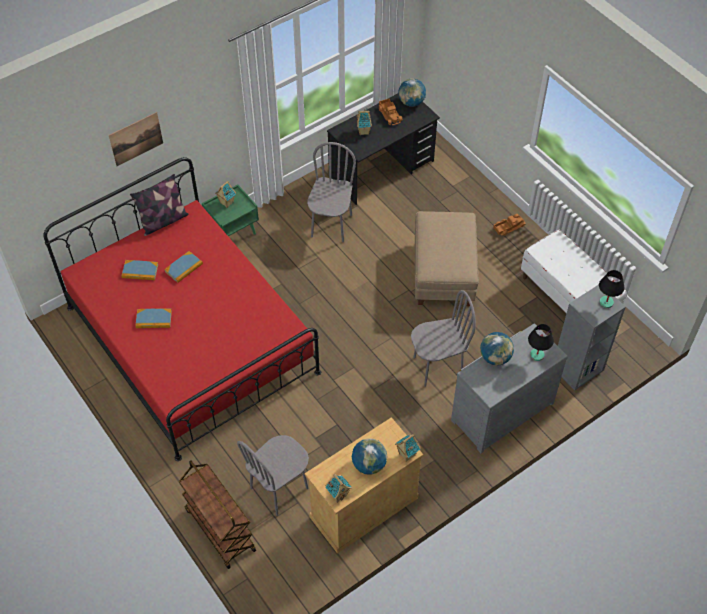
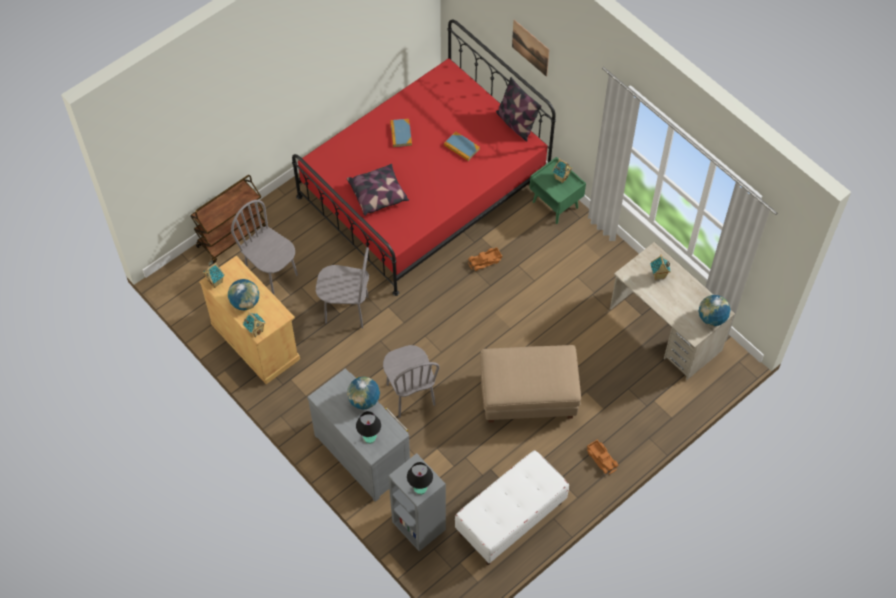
camera: 85 degrees right, 5 degrees up
book [122,260,158,280] -> none
grey chair [307,142,356,242] -> grey chair moved to [316,247,369,328]
black desk [327,93,440,205] -> beige desk [610,242,735,380]
toy truck [379,99,403,125] -> toy truck moved to [468,247,502,271]
none -> pillow [347,164,409,216]

